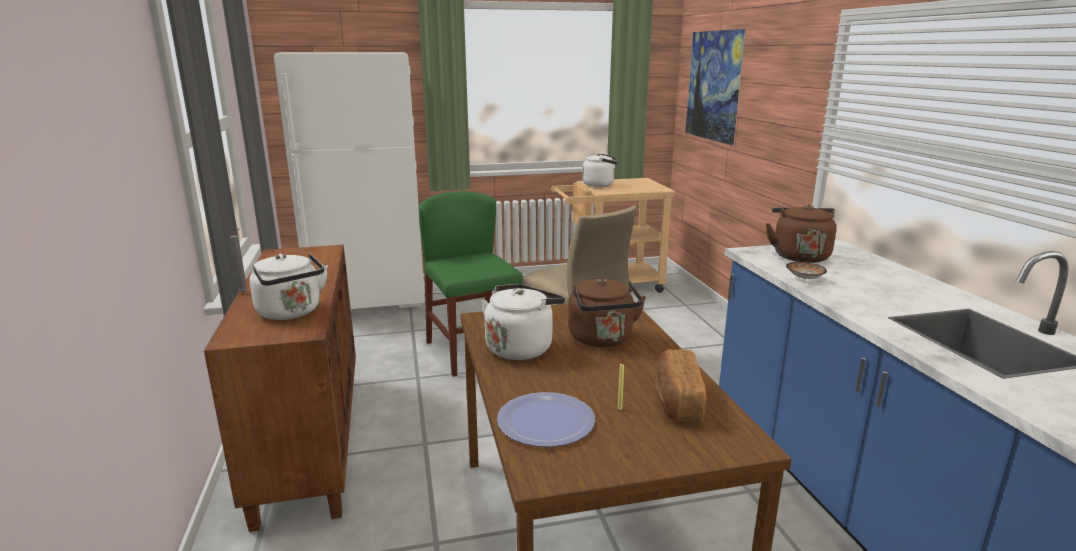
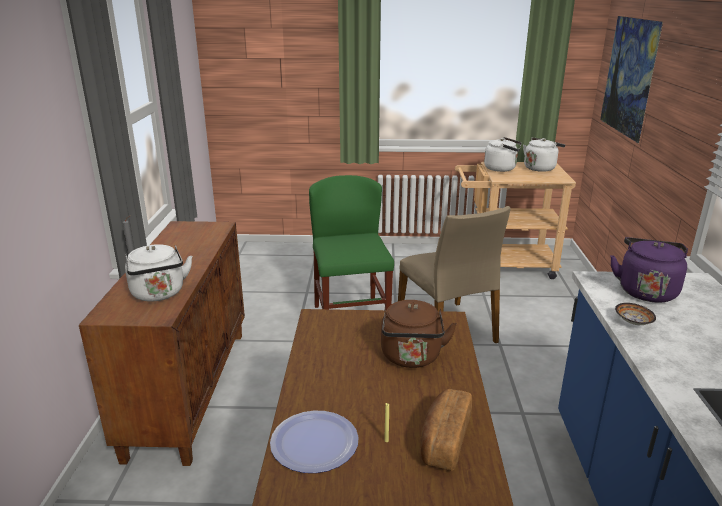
camera: 15 degrees right, 5 degrees up
white fridge [274,52,425,309] -> none
white kettle [481,284,565,360] -> white kettle moved to [523,137,565,172]
brown kettle [766,205,837,263] -> purple kettle [610,237,688,303]

